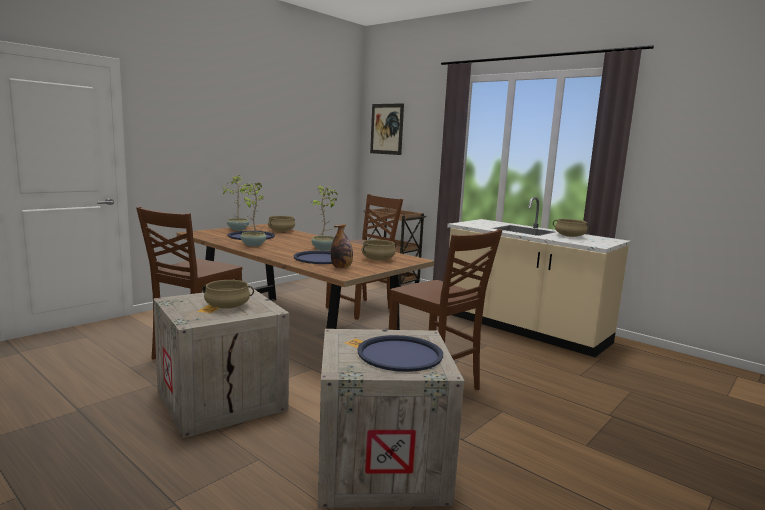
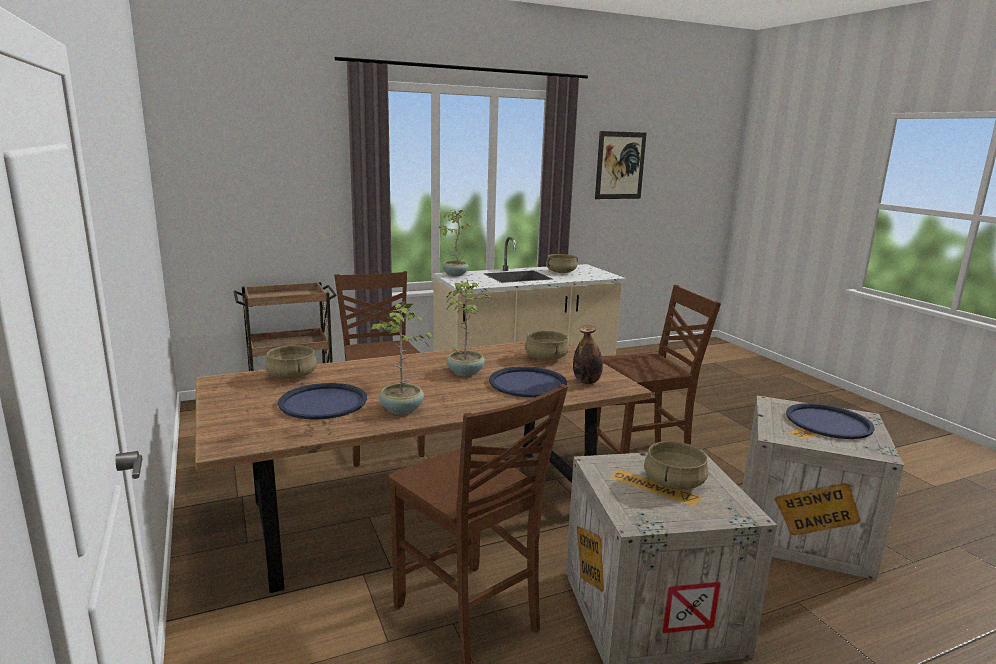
camera: 65 degrees left, 5 degrees up
potted plant [221,175,249,230] -> potted plant moved to [439,209,472,276]
picture [370,103,404,155] -> picture moved to [595,131,647,199]

